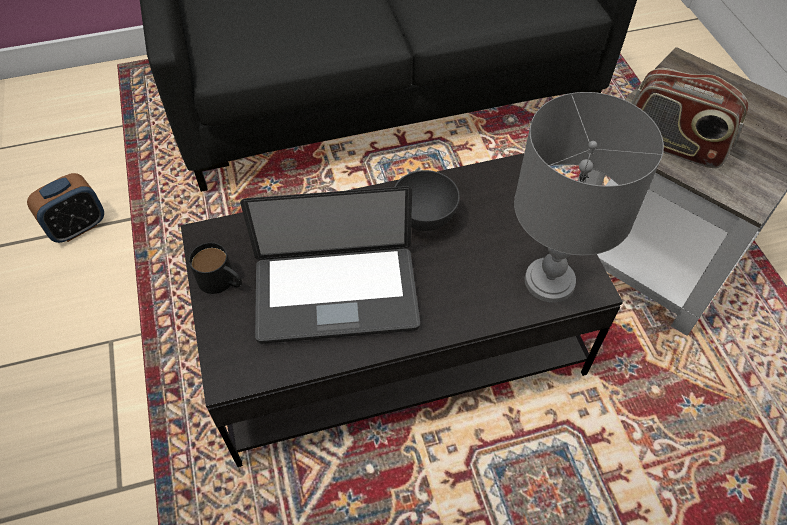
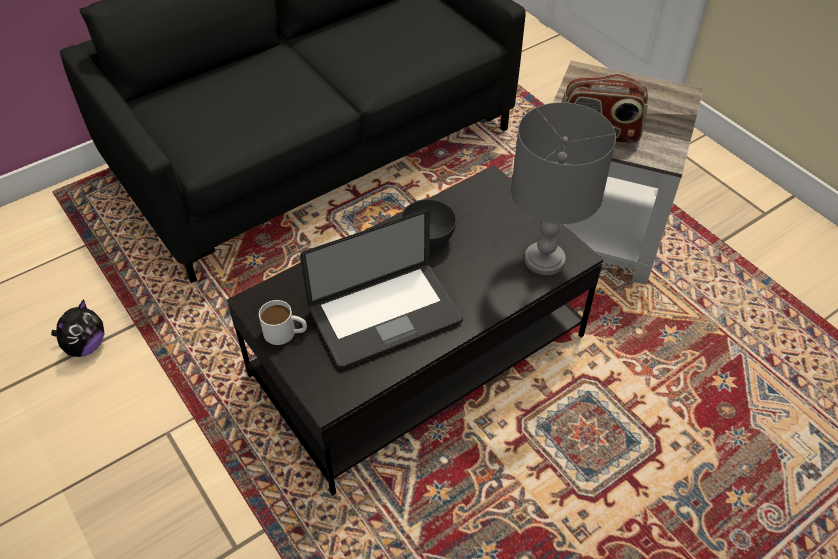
camera: 20 degrees left, 5 degrees down
alarm clock [27,173,104,243] -> plush toy [51,299,105,357]
black mug [189,242,242,294] -> white mug [259,300,307,345]

